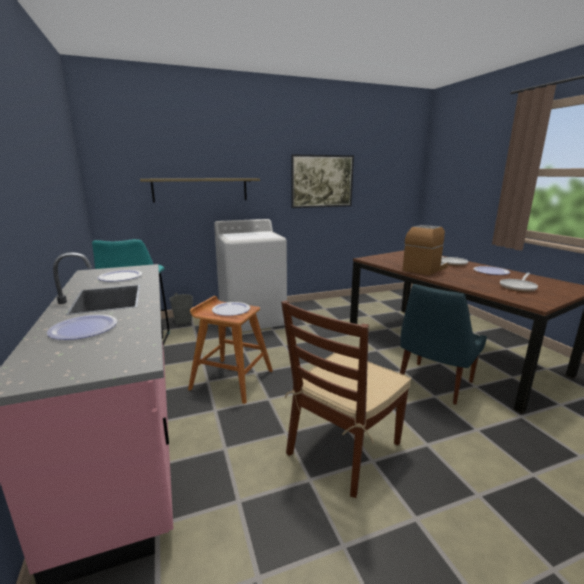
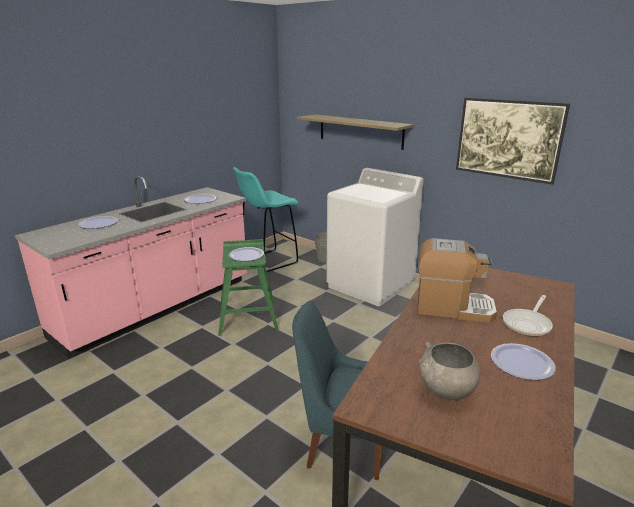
camera: 60 degrees right, 5 degrees up
brown stool [188,296,273,404] -> green stool [218,239,279,336]
brown chair [281,300,411,498] -> none
frying pan [500,273,538,292] -> grey bowl [419,342,480,400]

